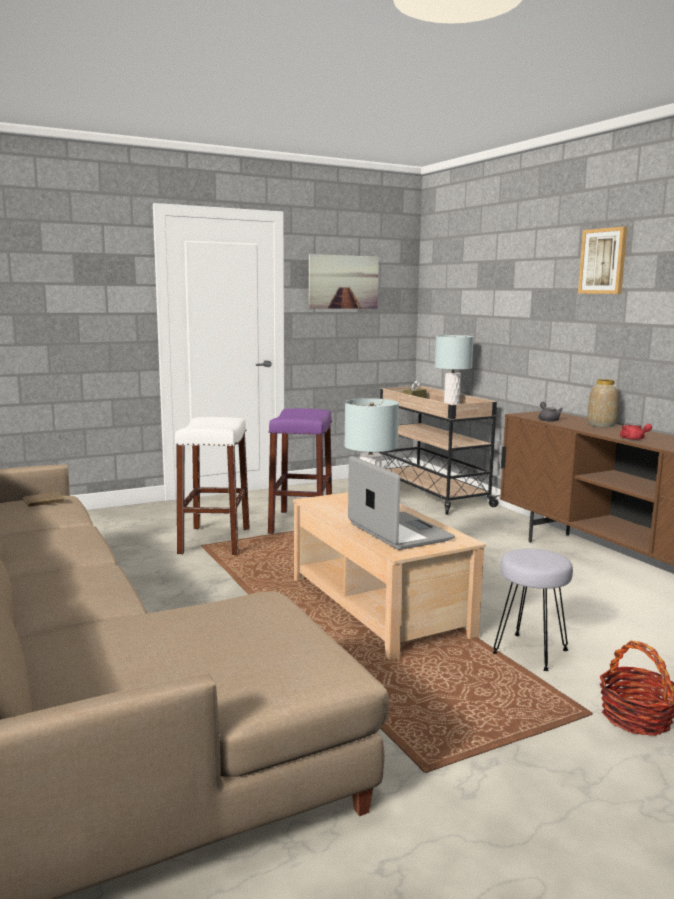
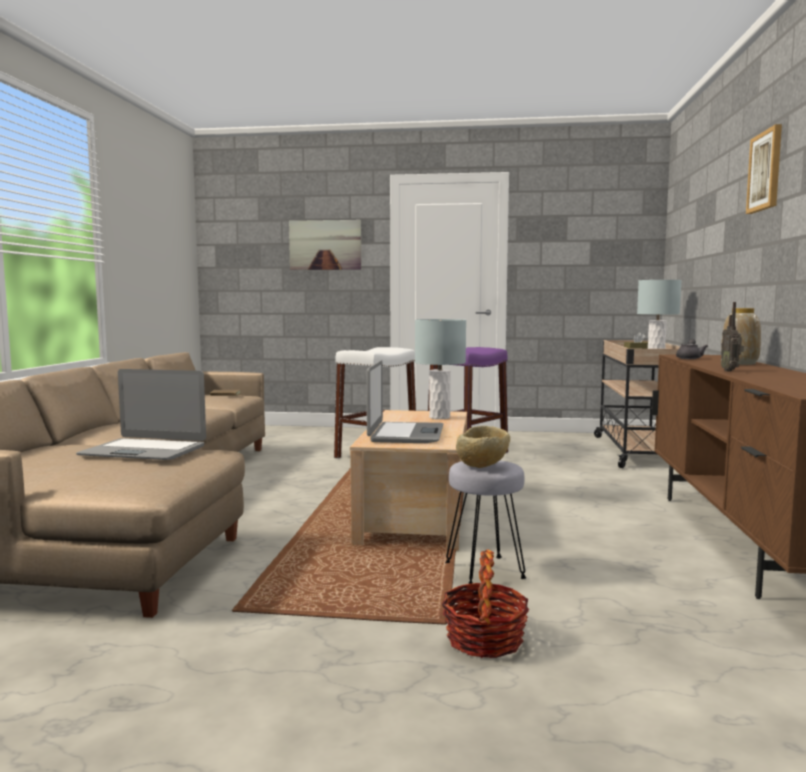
camera: 35 degrees right, 5 degrees down
picture [309,254,379,308] -> picture moved to [289,220,361,270]
red teapot [620,423,652,440] -> radio [721,302,744,371]
none -> laptop [76,369,206,460]
none -> beige bowl [456,426,510,468]

